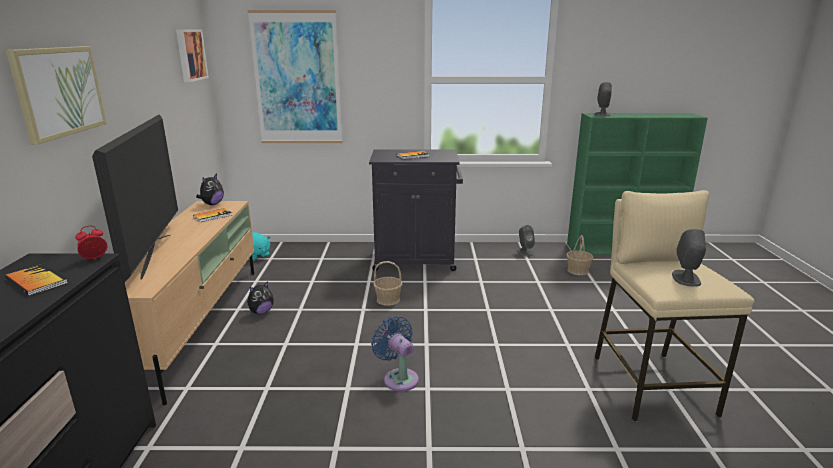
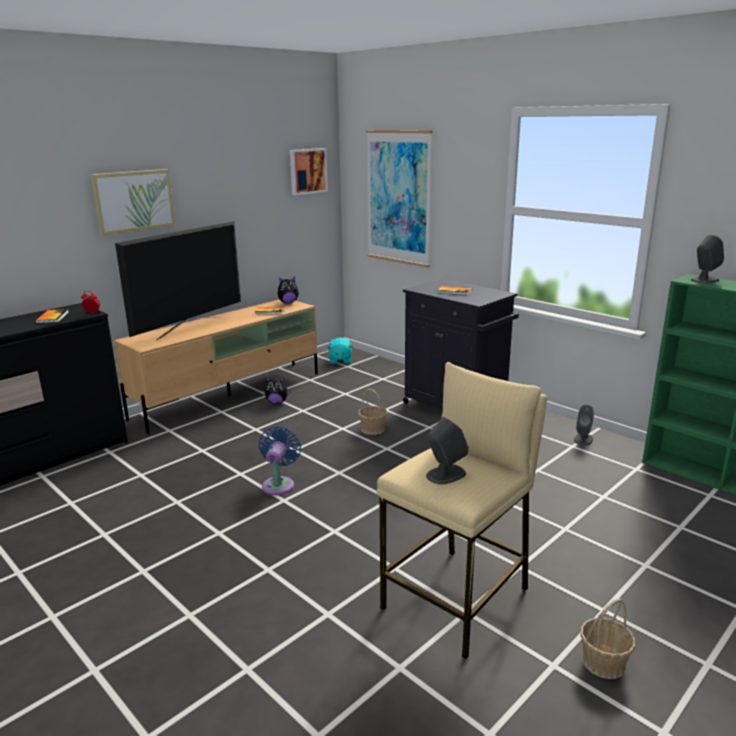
camera: 45 degrees right, 0 degrees up
basket [566,235,593,275] -> basket moved to [580,599,635,679]

